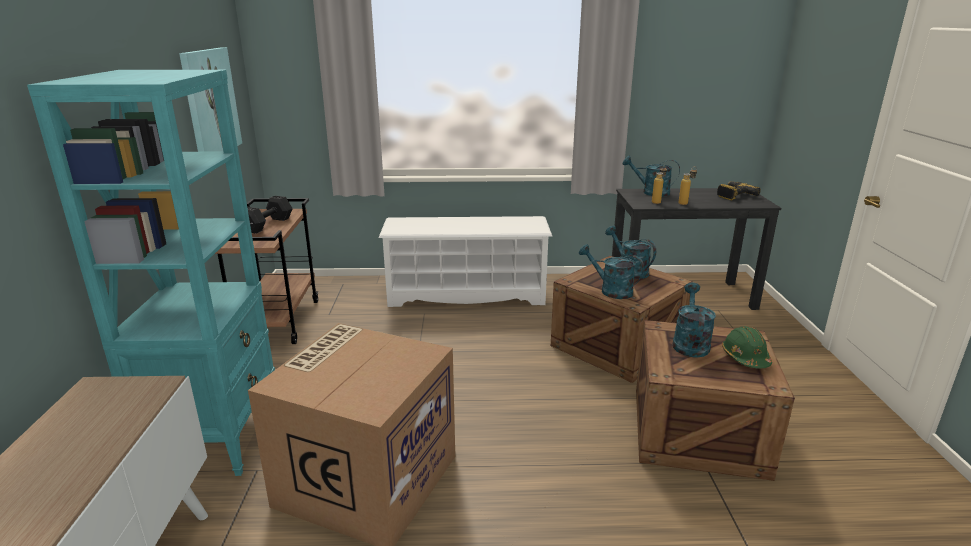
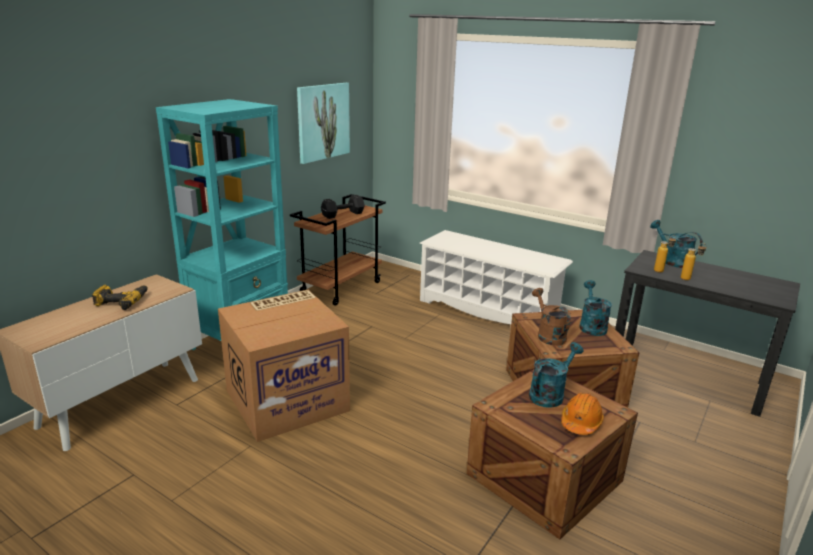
camera: 35 degrees right, 0 degrees up
turquoise watering can [579,244,644,299] -> brown watering can [532,288,571,346]
power drill [717,181,761,200] -> power drill moved to [92,285,148,310]
green hard hat [722,326,772,369] -> orange hard hat [561,393,604,435]

